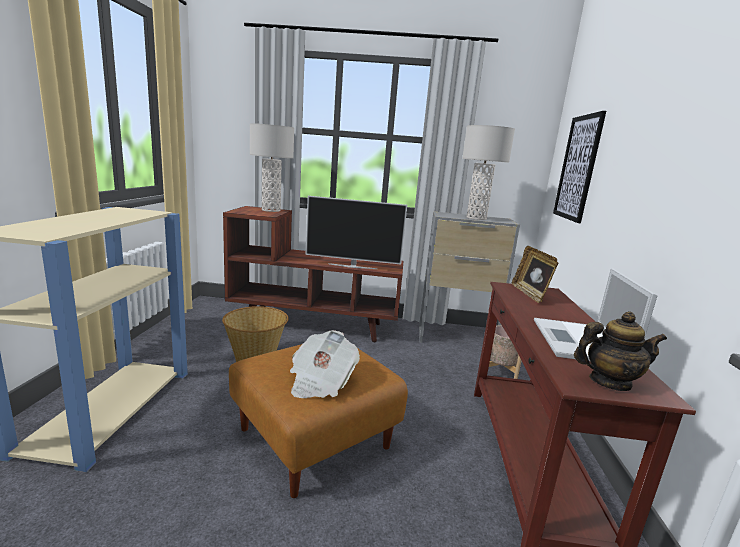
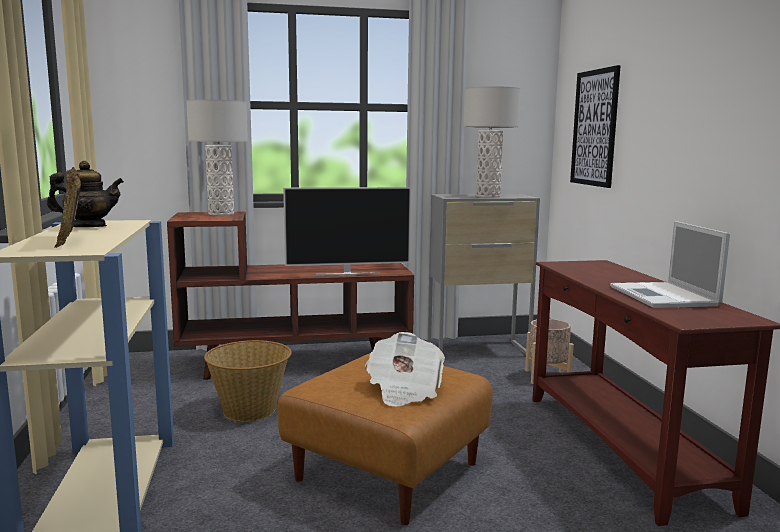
camera: 15 degrees left, 5 degrees down
picture frame [512,246,558,303] -> picture frame moved to [54,167,81,248]
teapot [574,311,667,391] -> teapot moved to [47,161,124,227]

